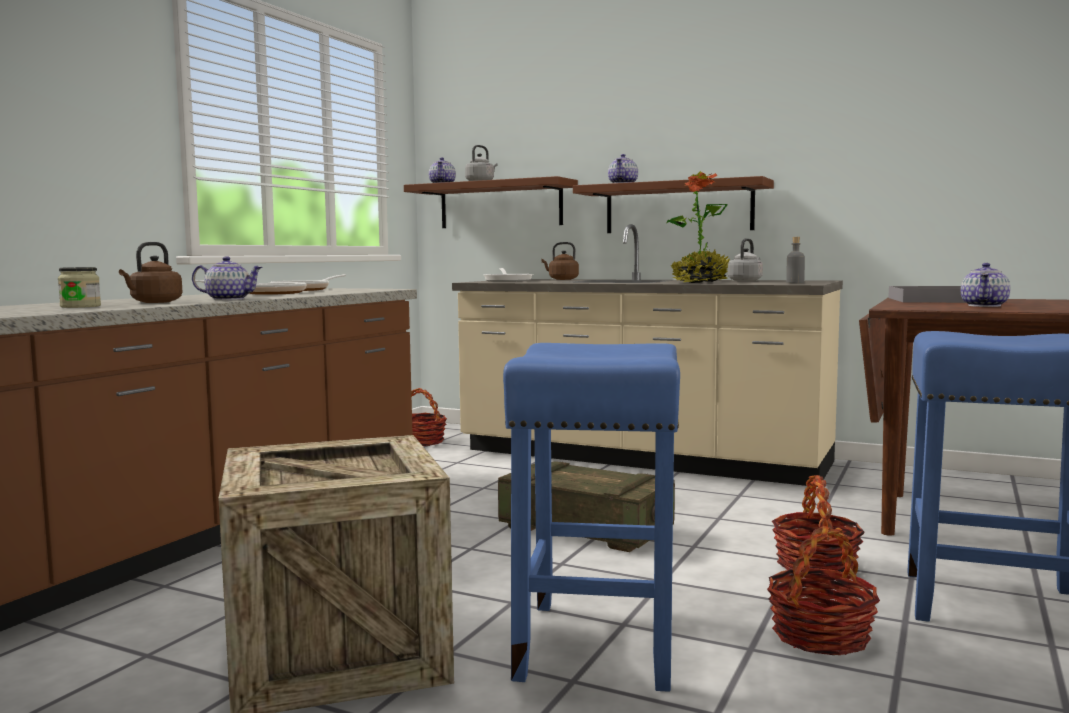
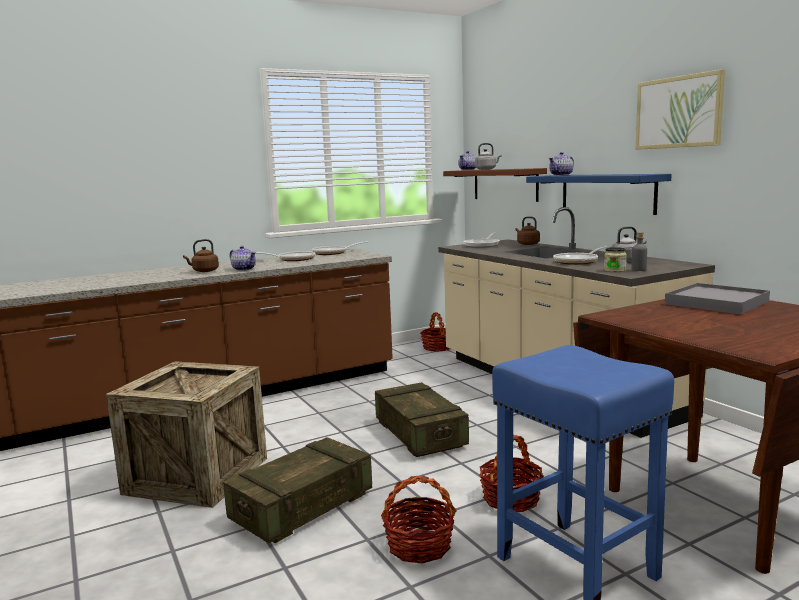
camera: 35 degrees right, 5 degrees up
jar [58,267,101,308] -> jar moved to [604,247,627,272]
blue stool [503,343,680,692] -> crate [223,437,372,543]
brown shelf [573,176,774,233] -> blue shelf [526,174,672,215]
potted plant [667,171,730,283] -> frying pan [553,246,607,265]
teapot [961,263,1011,307] -> none
none -> picture [636,69,725,150]

